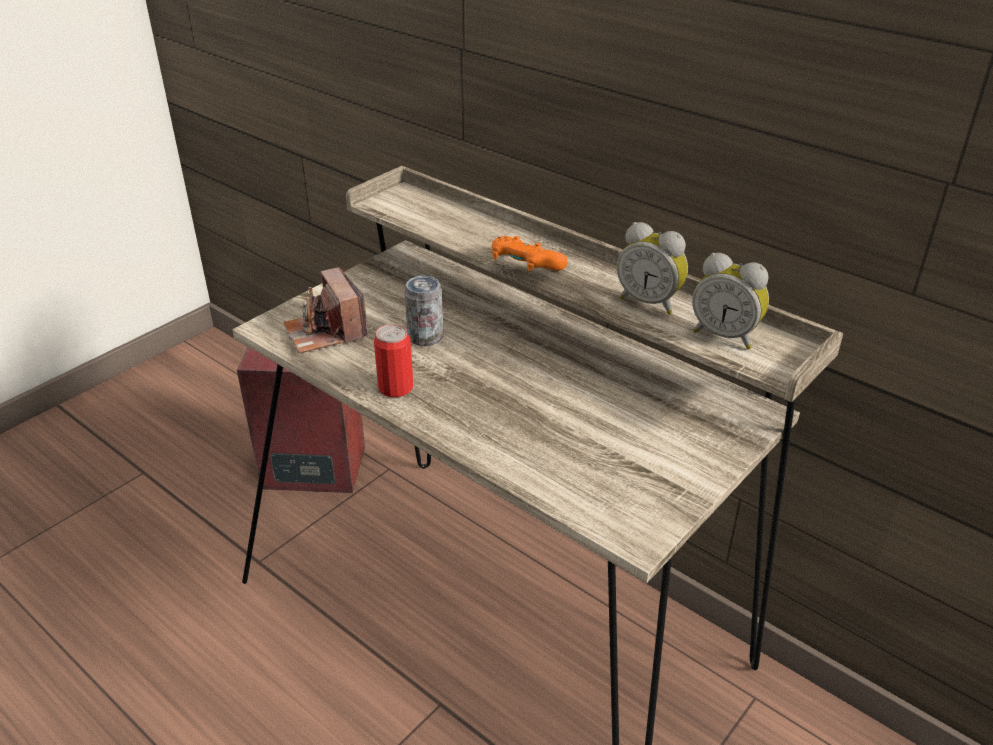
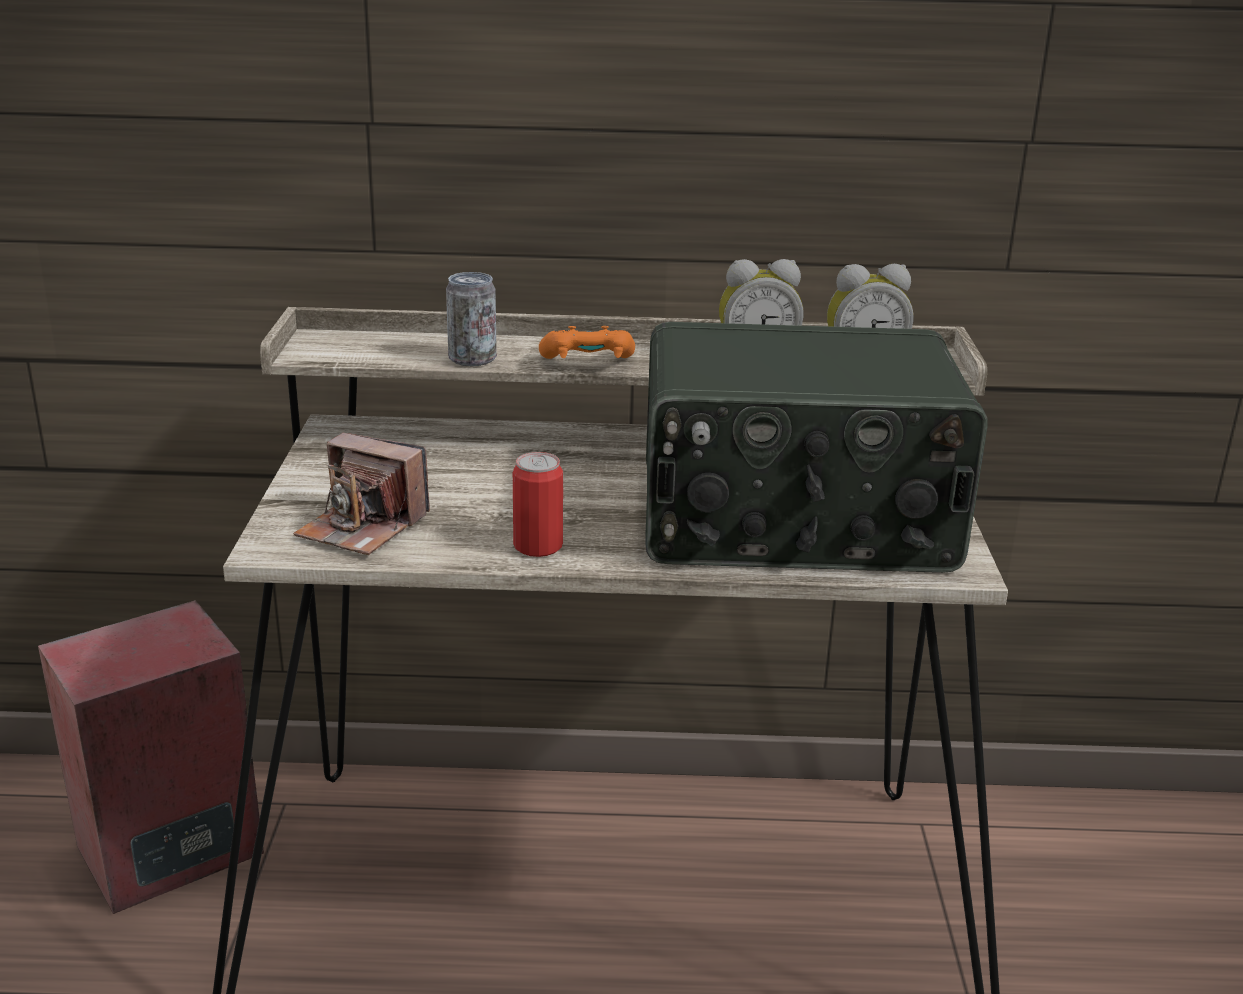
camera: 40 degrees left, 10 degrees down
can [405,276,443,346] -> can moved to [446,272,497,366]
none -> radio [645,322,987,573]

